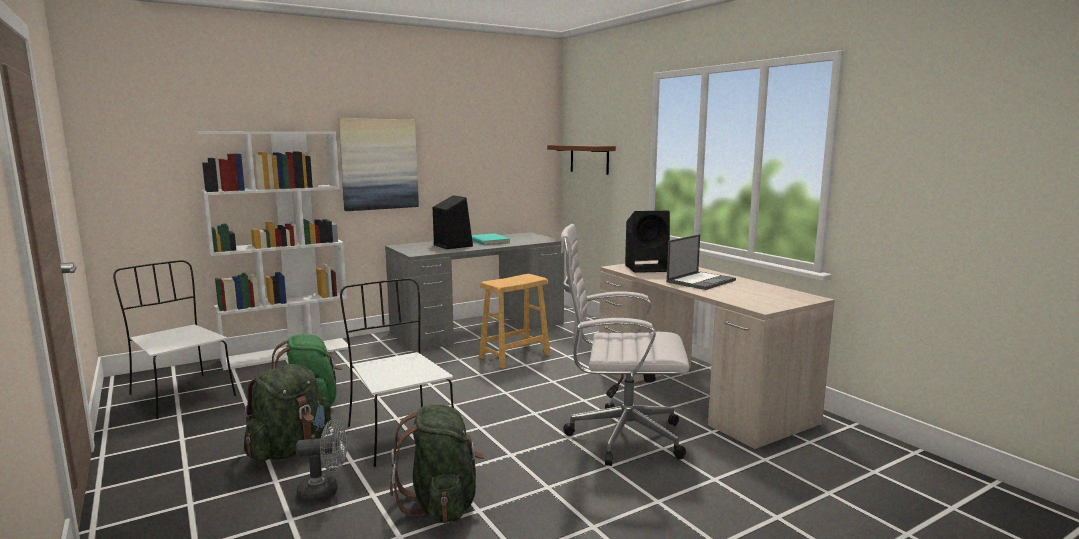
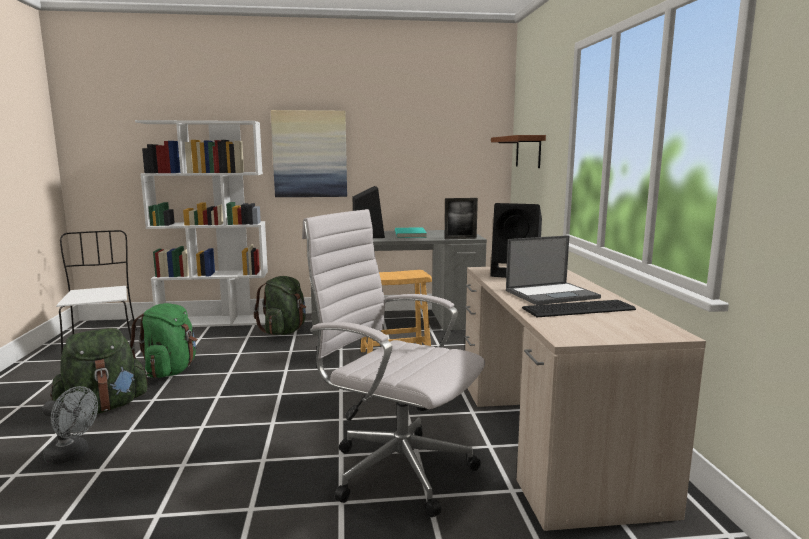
camera: 25 degrees right, 0 degrees up
white chair [340,278,454,467] -> none
green backpack [390,405,484,523] -> green backpack moved to [254,276,306,335]
none -> picture frame [444,198,478,239]
none -> keyboard [522,300,636,317]

